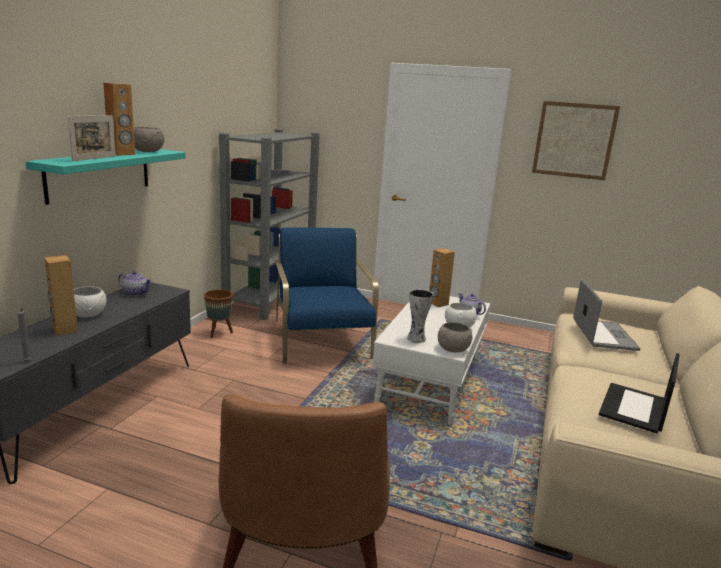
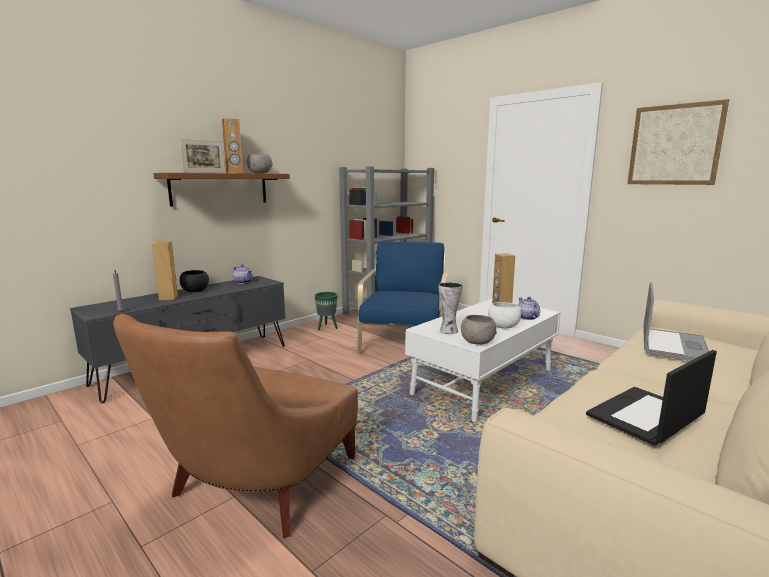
camera: 25 degrees right, 5 degrees down
turquoise shelf [25,149,186,205] -> brown shelf [153,173,290,207]
white bowl [74,286,107,317] -> black bowl [180,270,209,292]
brown planter [204,290,233,338] -> green planter [315,292,338,330]

